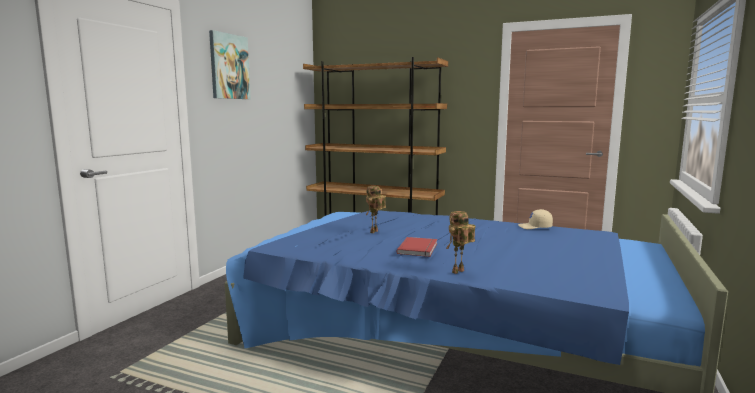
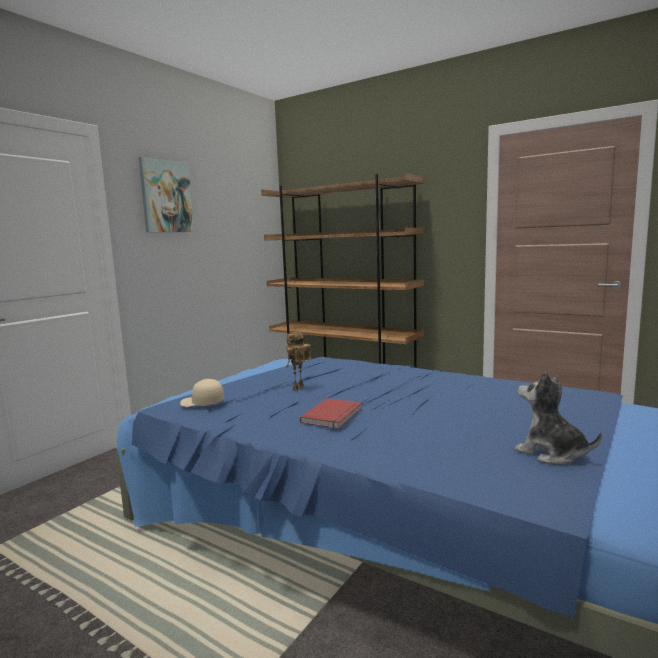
camera: 10 degrees right, 0 degrees up
toy robot [446,211,475,274] -> none
beige cap [518,209,553,229] -> beige cap moved to [180,379,224,407]
none -> plush toy [514,371,602,465]

